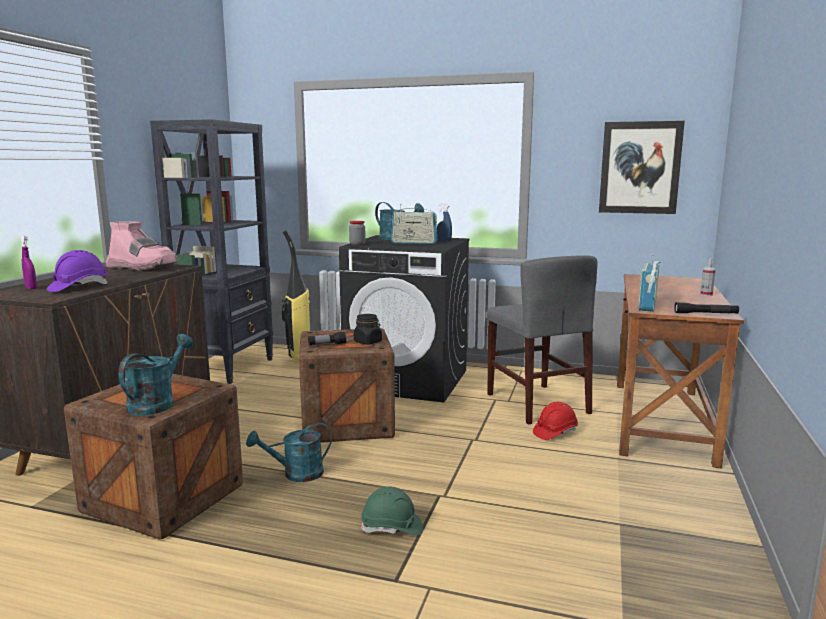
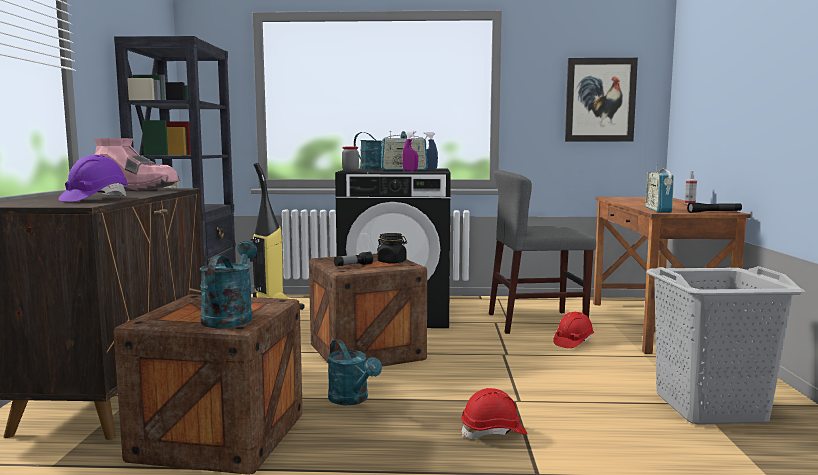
camera: 15 degrees left, 5 degrees down
purple spray bottle [21,236,37,289] -> purple spray bottle moved to [402,131,418,171]
turquoise watering can [246,423,332,482] -> turquoise watering can turned 90 degrees counterclockwise [328,339,382,405]
green hard hat [360,486,423,536] -> red hard hat [461,388,527,439]
grey chair [487,255,597,425] -> grey chair turned 120 degrees clockwise [489,170,596,334]
none -> grey laundry basket [646,266,805,425]

